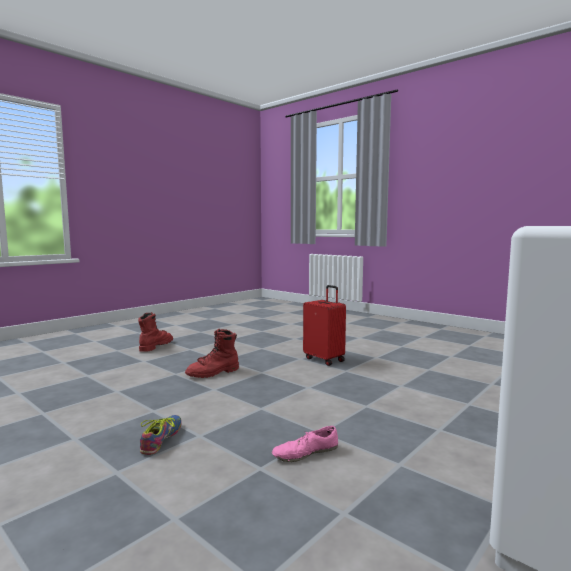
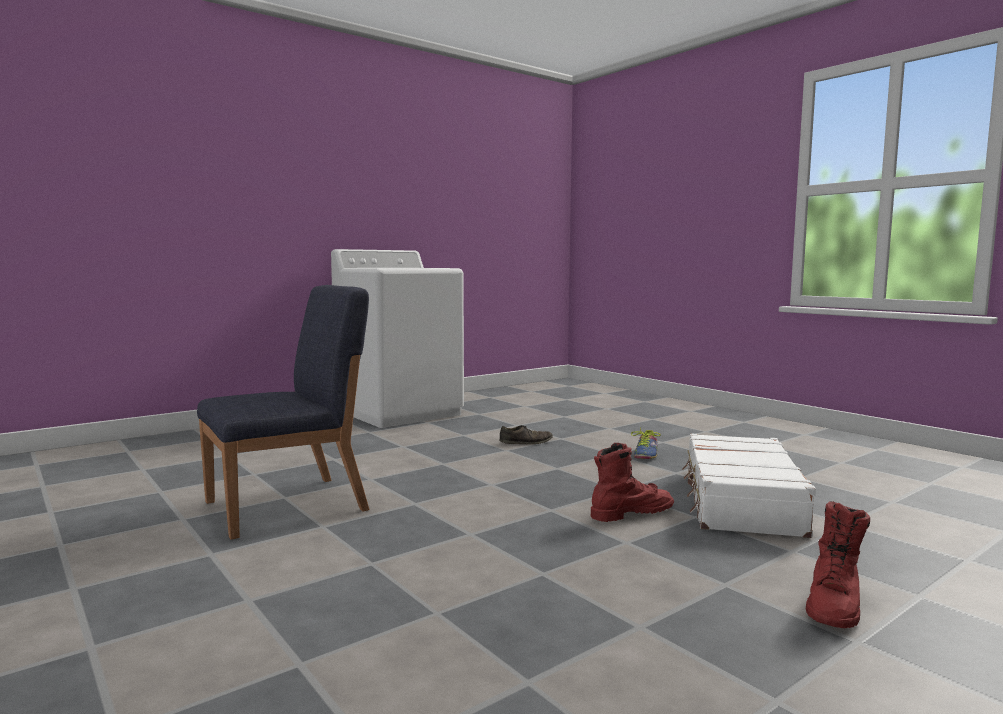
camera: 170 degrees left, 0 degrees up
pink shoe [272,426,338,462] -> brown shoe [499,425,553,444]
red suitcase [303,285,346,366] -> none
none -> blue chair [197,285,370,540]
none -> white suitcase [682,433,816,538]

